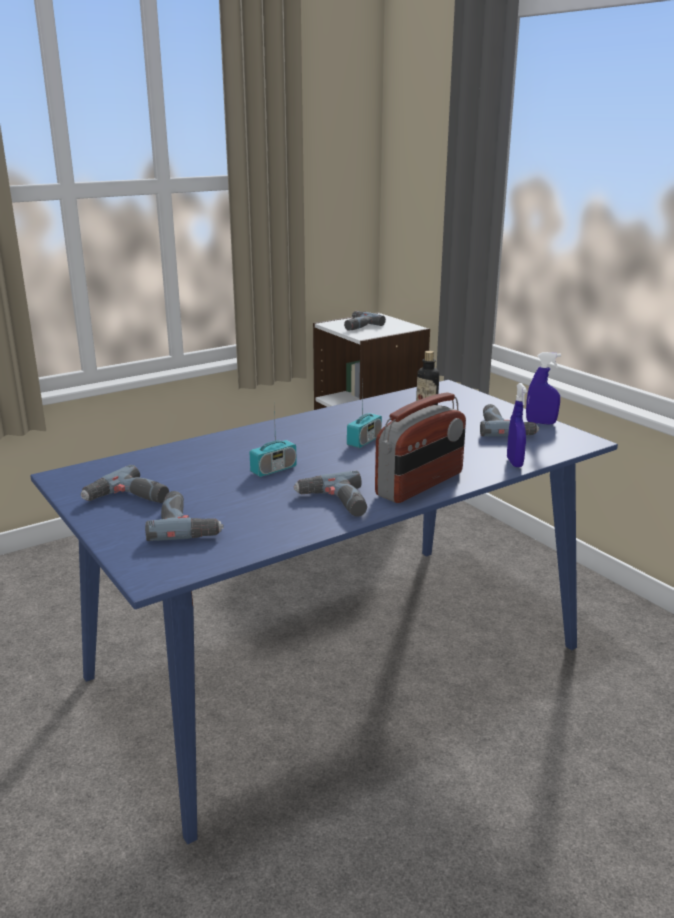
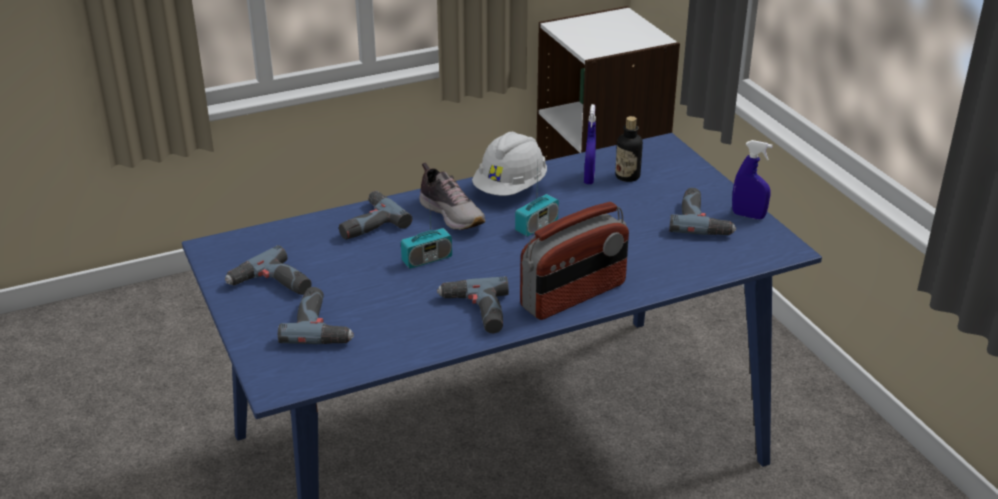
camera: 10 degrees right, 10 degrees up
power drill [344,311,386,331] -> power drill moved to [339,191,413,240]
blue spray bottle [507,383,527,467] -> blue spray bottle moved to [584,104,596,184]
none -> shoe [419,163,485,230]
none -> white hard hat [472,132,547,196]

